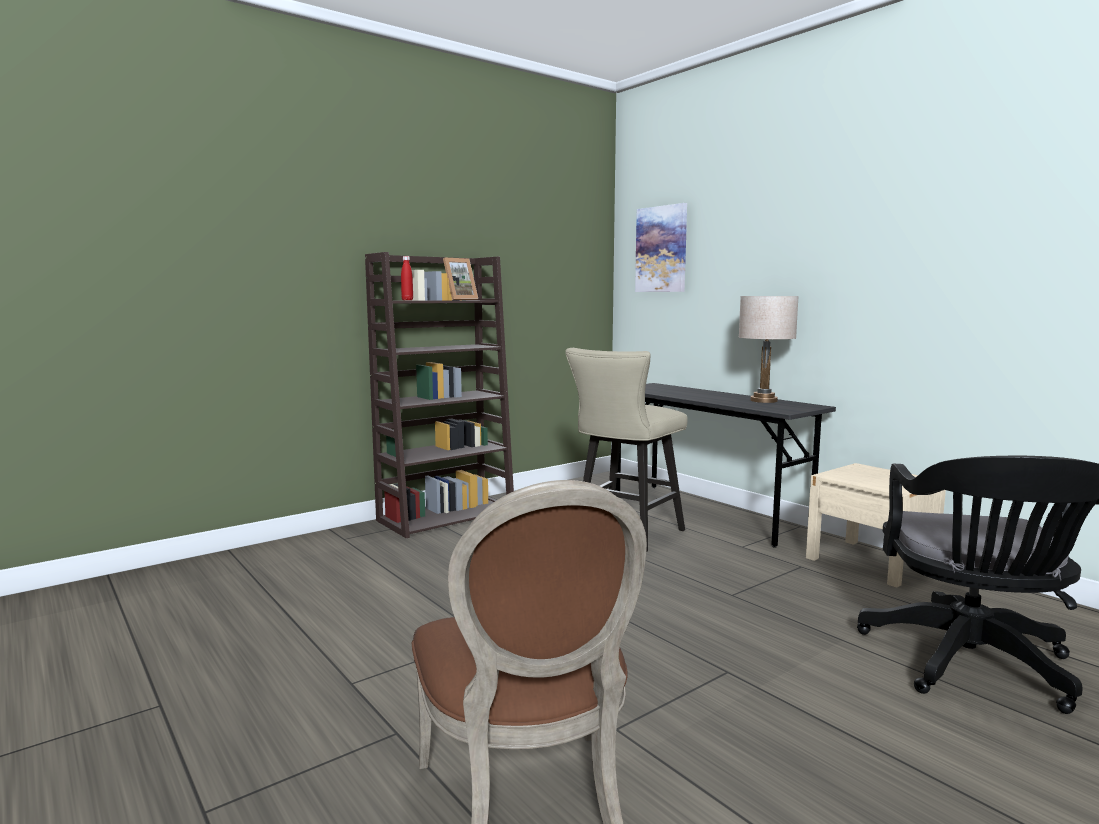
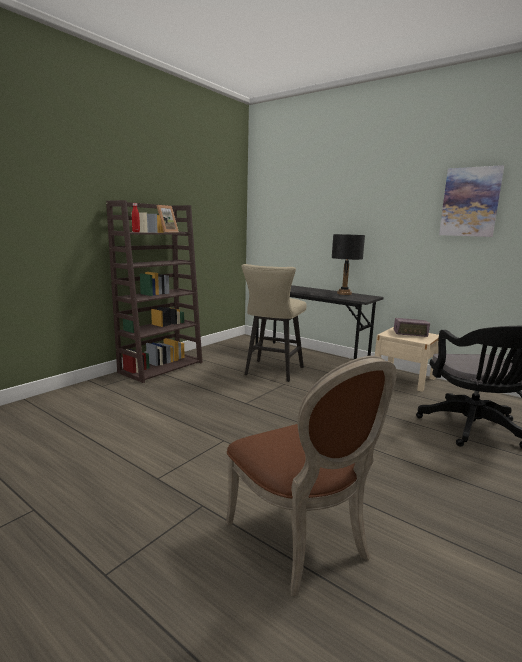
camera: 15 degrees left, 5 degrees up
picture [635,203,687,292] -> picture moved to [439,165,504,237]
beige table lamp [739,296,799,403] -> black table lamp [332,234,365,295]
none -> radio [394,318,430,337]

